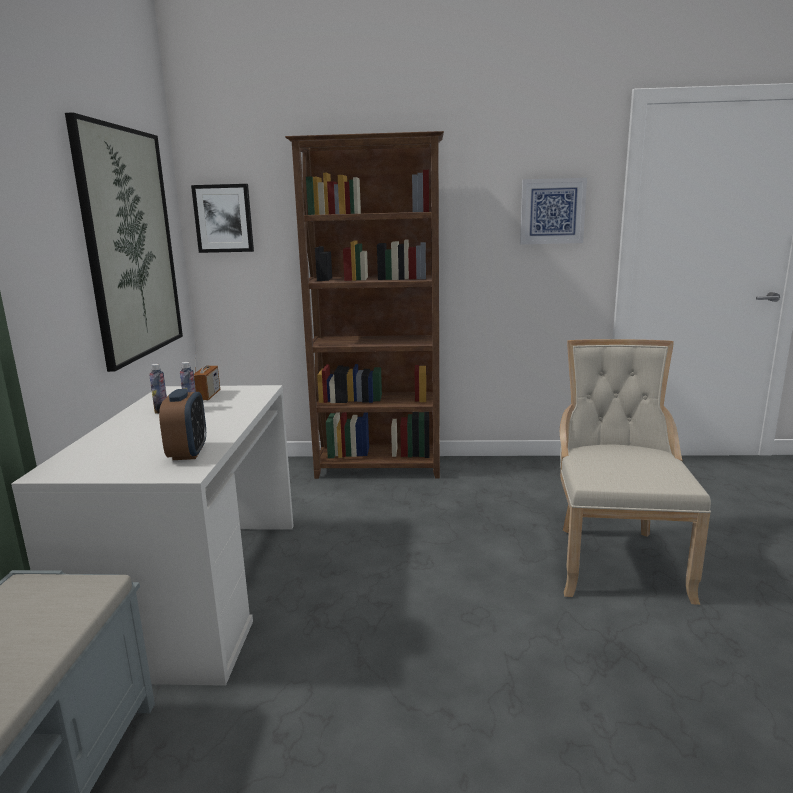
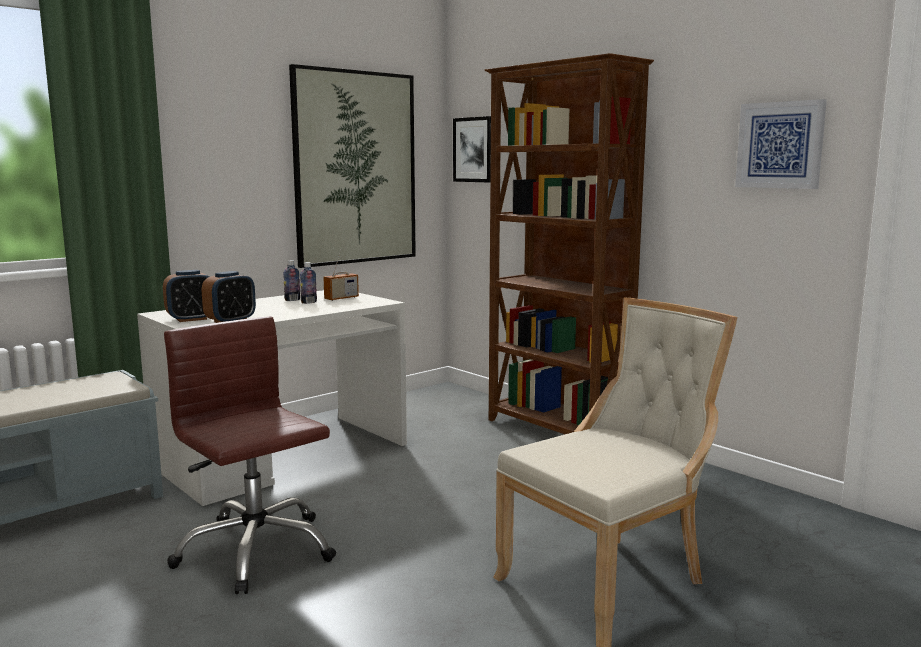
camera: 45 degrees right, 5 degrees down
none -> alarm clock [163,270,209,322]
none -> brown office chair [164,316,336,594]

